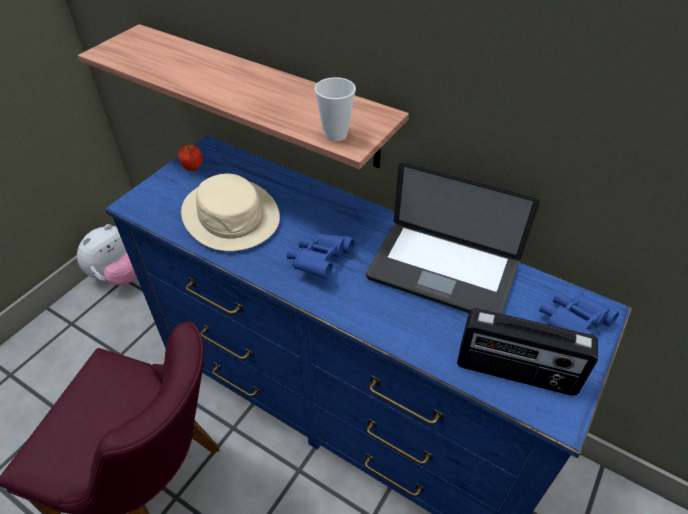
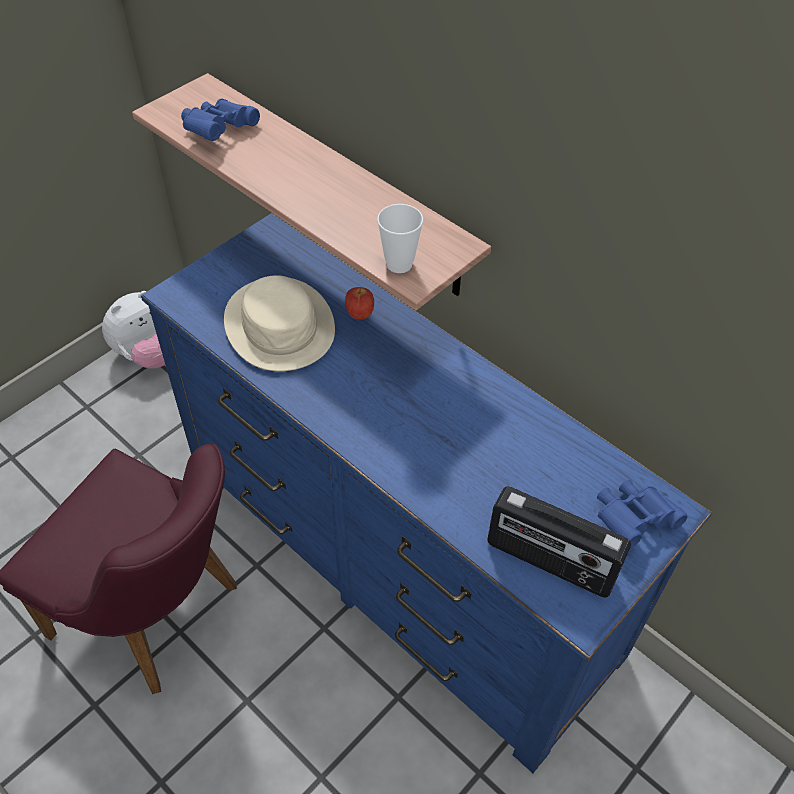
camera: 10 degrees right, 5 degrees up
apple [178,145,203,171] -> apple moved to [345,287,374,320]
blue binoculars [287,232,355,279] -> blue binoculars moved to [181,98,260,141]
laptop [366,162,540,314] -> none

